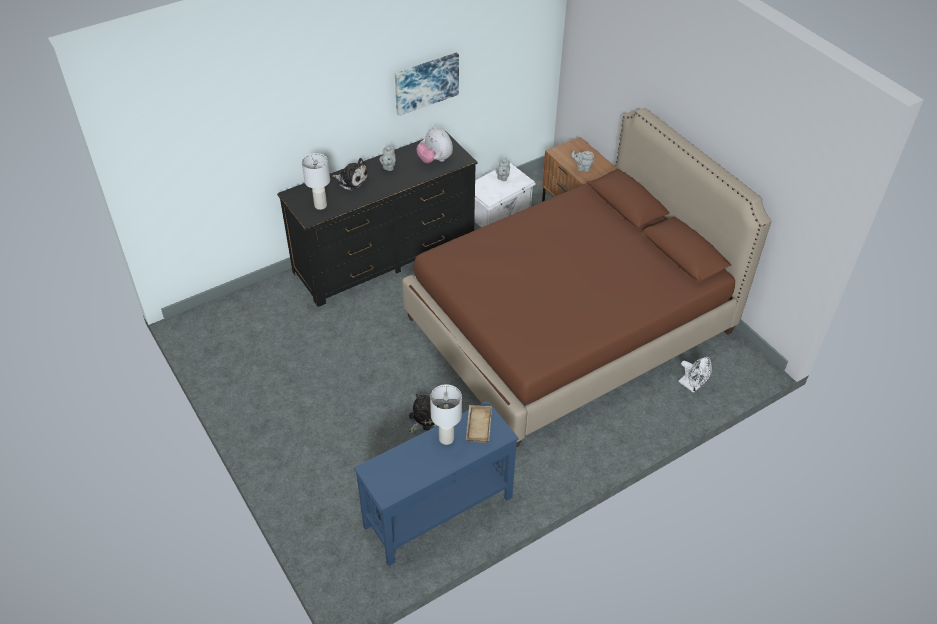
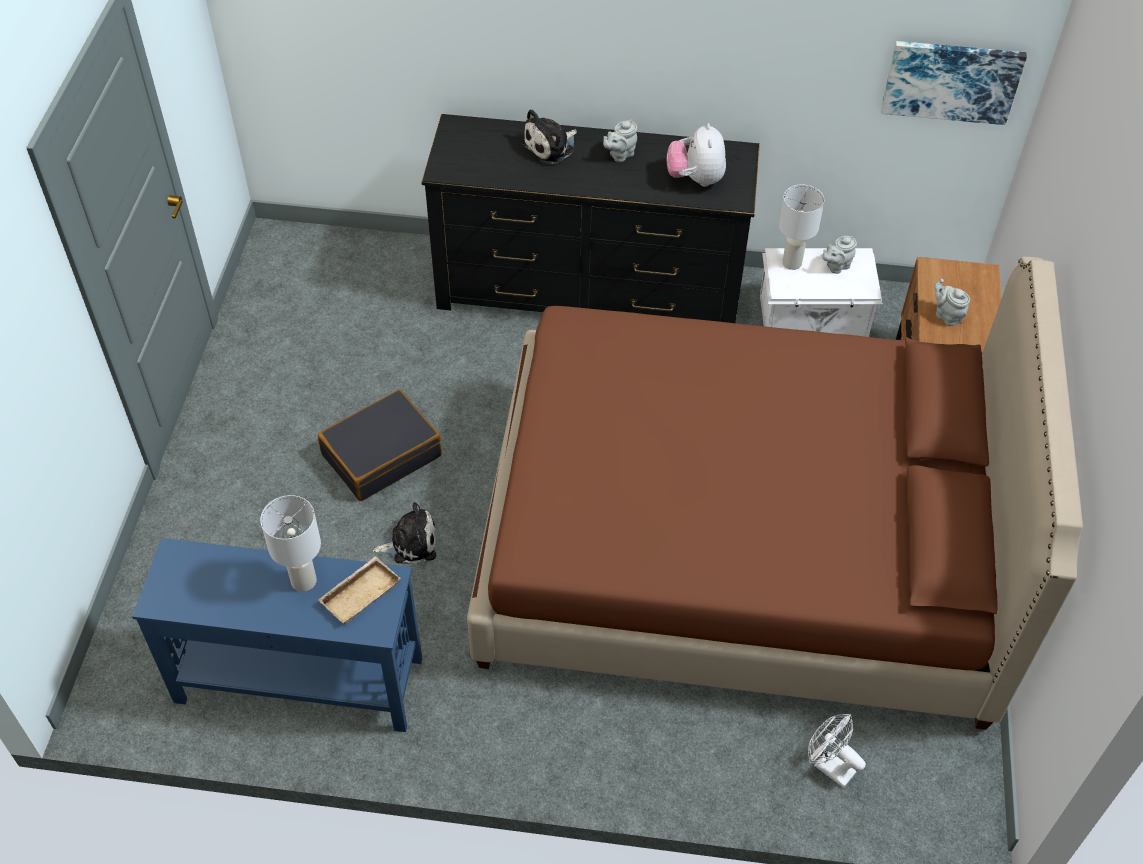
camera: 40 degrees right, 5 degrees up
white table lamp [302,153,330,210] -> white table lamp moved to [779,184,824,270]
plush toy [332,158,369,191] -> plush toy turned 75 degrees clockwise [521,109,577,164]
picture [395,52,459,116] -> picture moved to [881,41,1027,125]
white fan [679,357,712,393] -> white fan turned 135 degrees clockwise [808,714,866,788]
none -> black suitcase [318,390,442,501]

